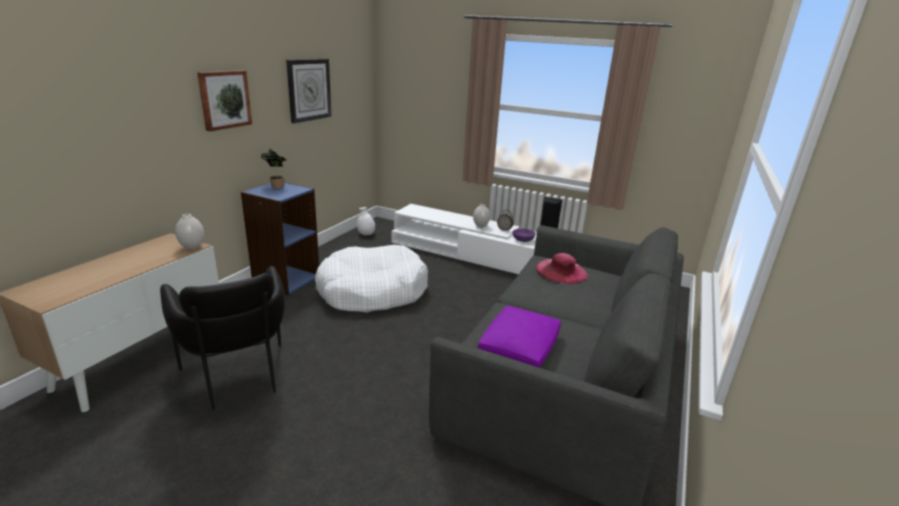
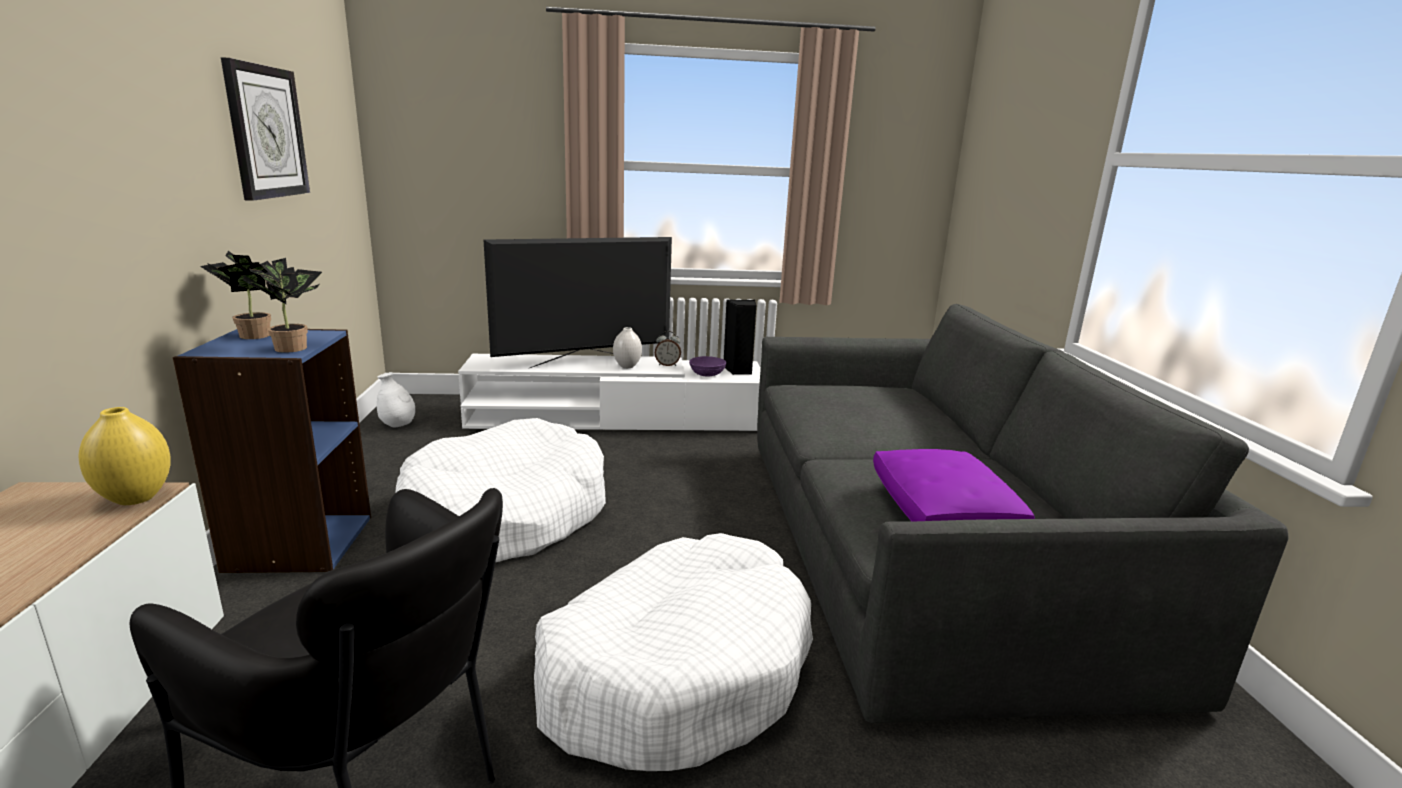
camera: 30 degrees left, 5 degrees down
white vase [175,214,204,250] -> yellow vase [78,407,170,505]
picture [197,70,252,131] -> none
pink hat [536,253,588,284] -> none
none -> potted plant [243,258,322,353]
none -> television [483,237,672,368]
none -> white dog bed [534,533,813,771]

